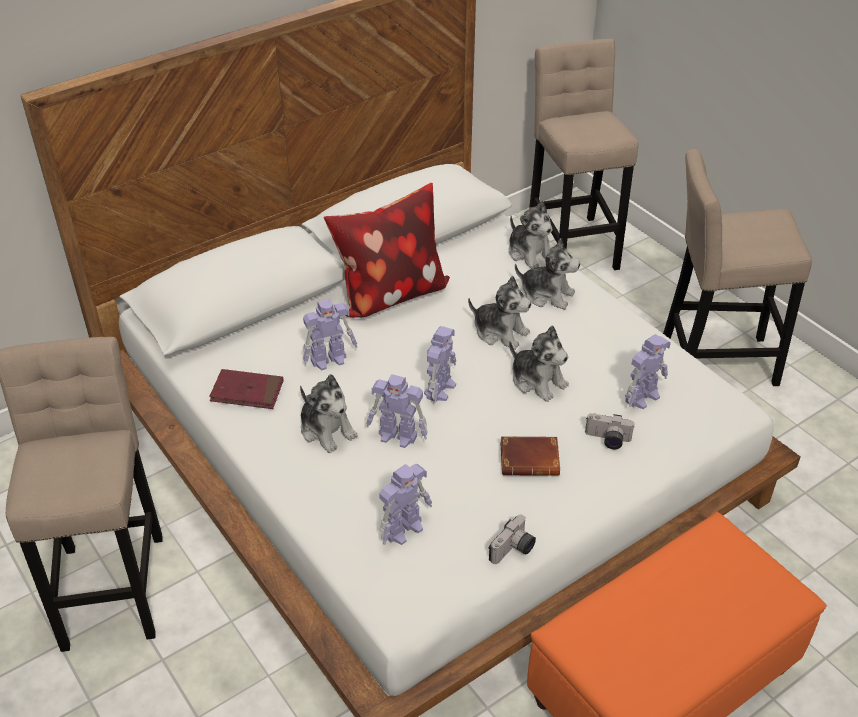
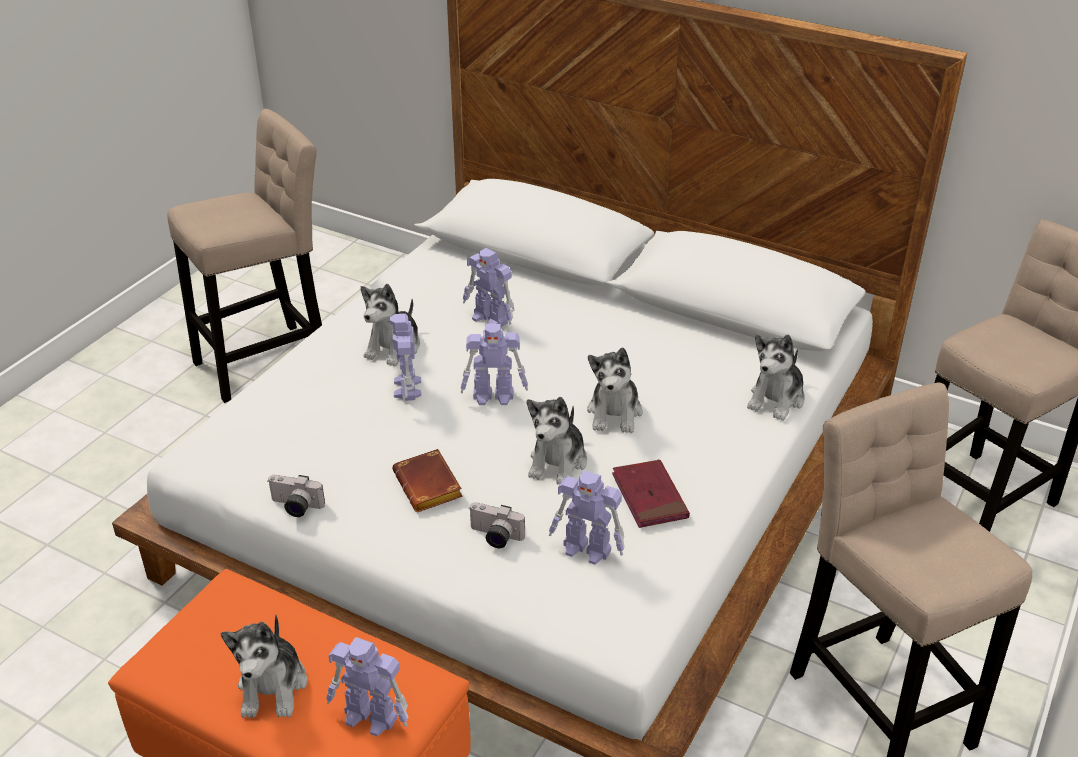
camera: 65 degrees right, 5 degrees down
red book [209,369,283,409] -> red book moved to [612,460,690,528]
pillow [324,183,450,317] -> none
toy robot [379,464,432,545] -> toy robot moved to [326,637,408,737]
plush toy [515,238,580,310] -> plush toy moved to [221,614,307,718]
camera [585,413,635,449] -> camera turned 60 degrees counterclockwise [470,502,525,548]

